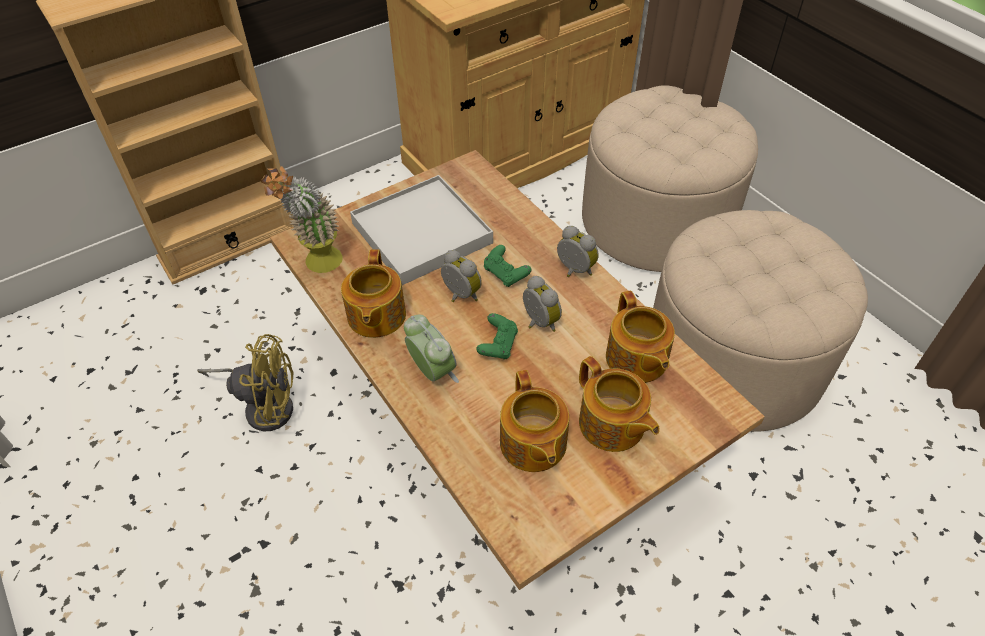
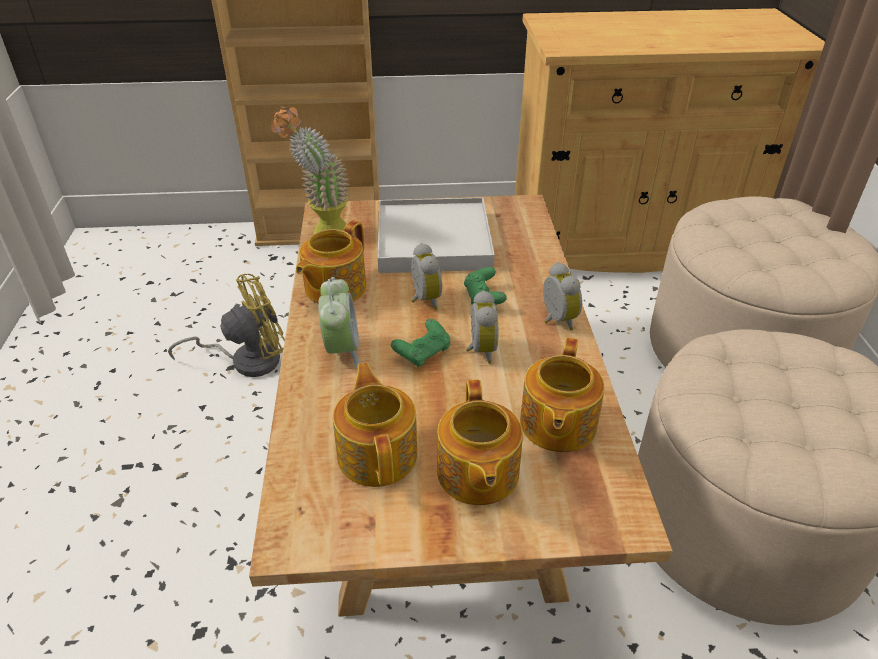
camera: 30 degrees right, 10 degrees down
yellow fan [197,334,293,431] -> yellow fan turned 60 degrees counterclockwise [168,274,285,377]
teapot [500,370,569,472] -> teapot turned 150 degrees clockwise [333,363,418,487]

